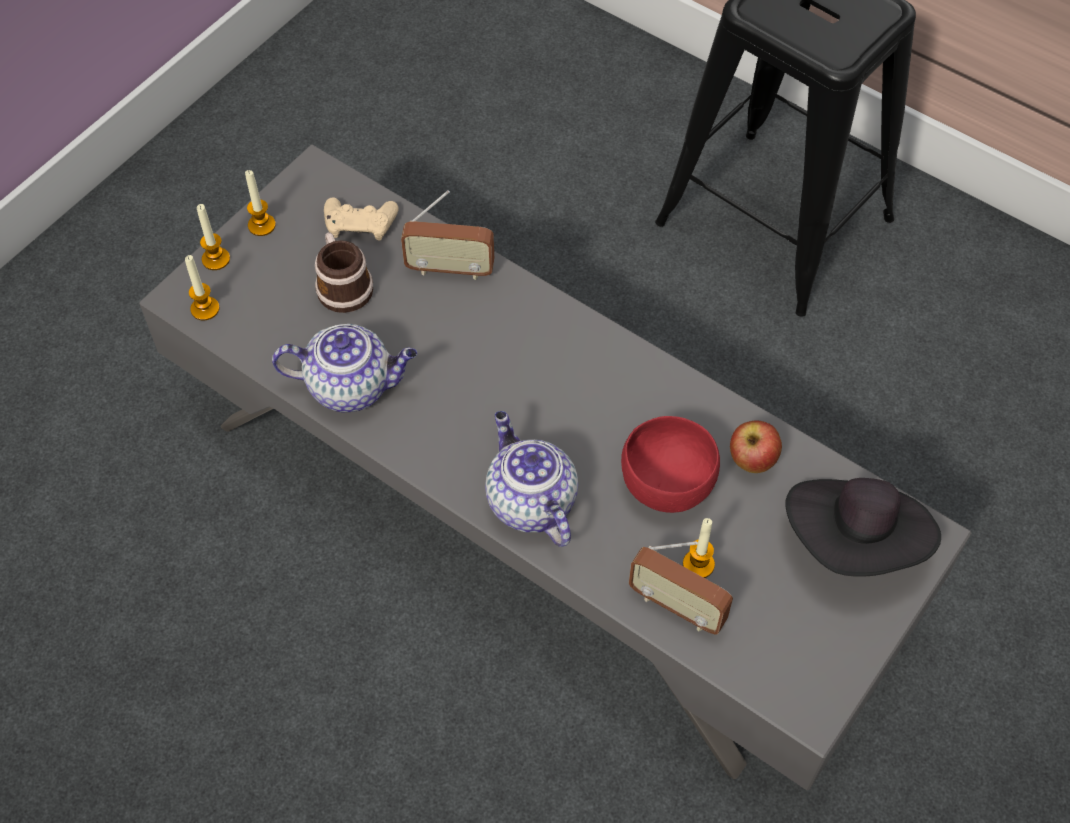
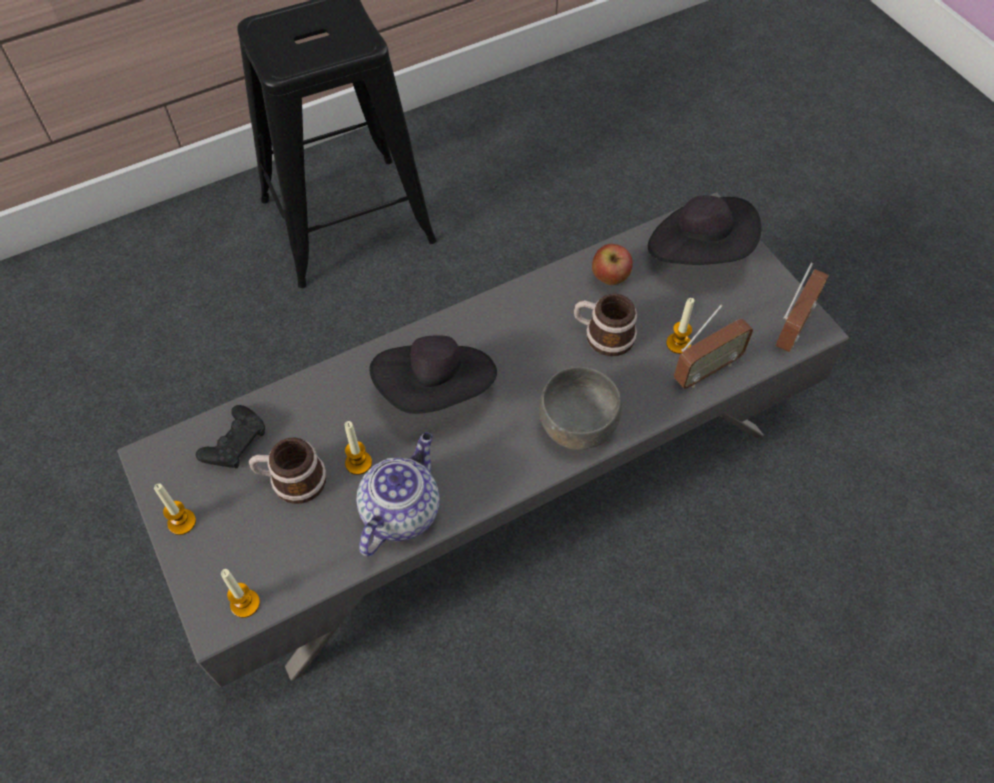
camera: 65 degrees left, 0 degrees up
candle [197,204,230,270] -> candle moved to [345,421,372,475]
beige game controller [324,197,398,241] -> black game controller [196,405,265,468]
radio [401,190,494,280] -> radio moved to [775,263,829,352]
teapot [485,411,578,547] -> grey bowl [539,367,622,450]
red bowl [621,416,720,513] -> mug [574,294,637,356]
none -> black hat [369,335,497,414]

